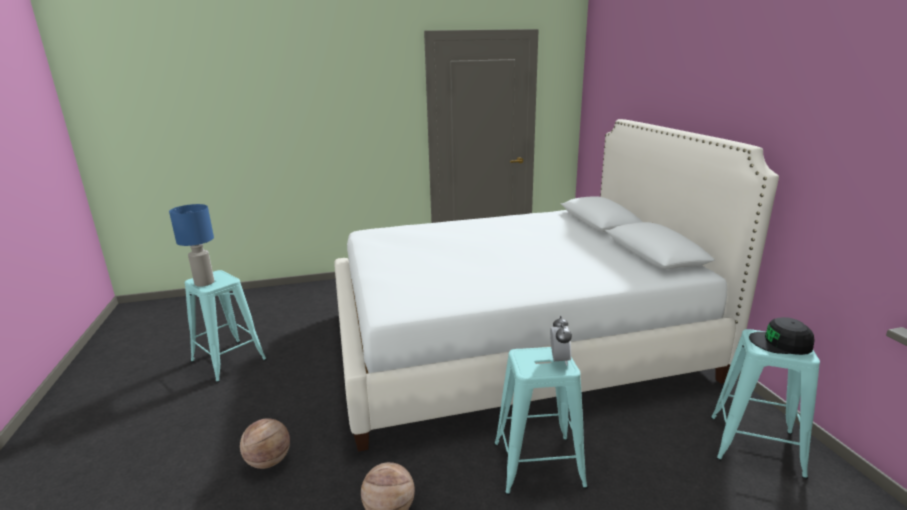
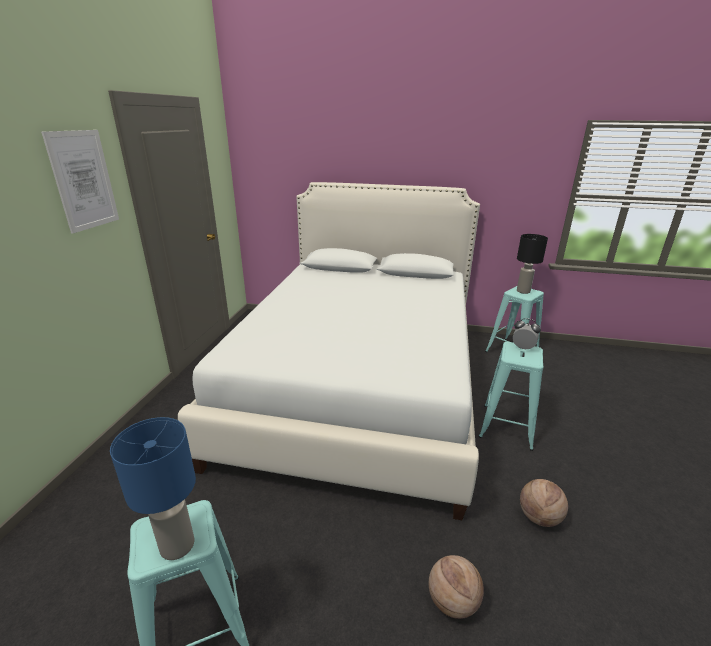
camera: 65 degrees left, 5 degrees up
black cap [749,317,814,355] -> black table lamp [517,234,548,294]
none -> picture [41,130,119,234]

